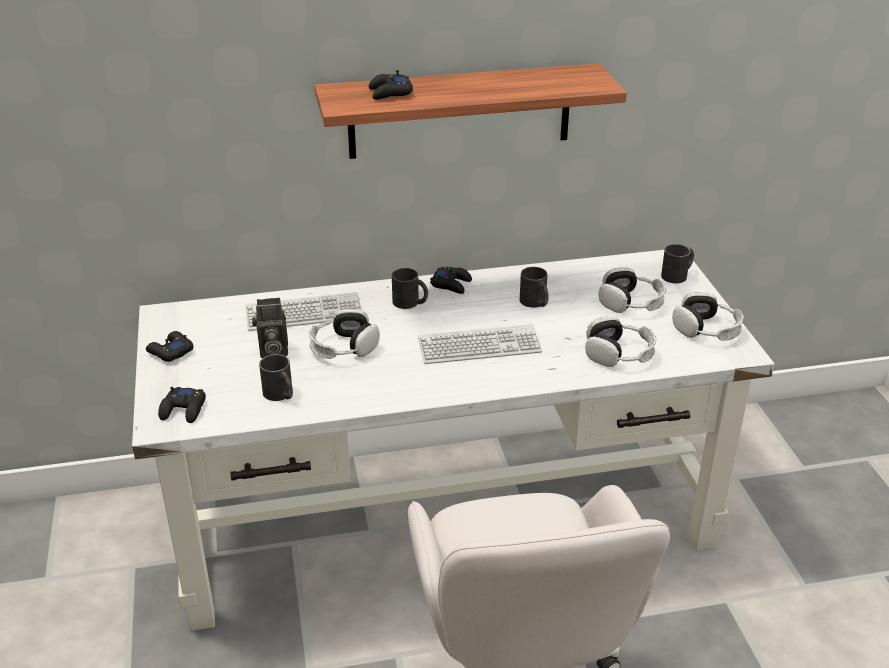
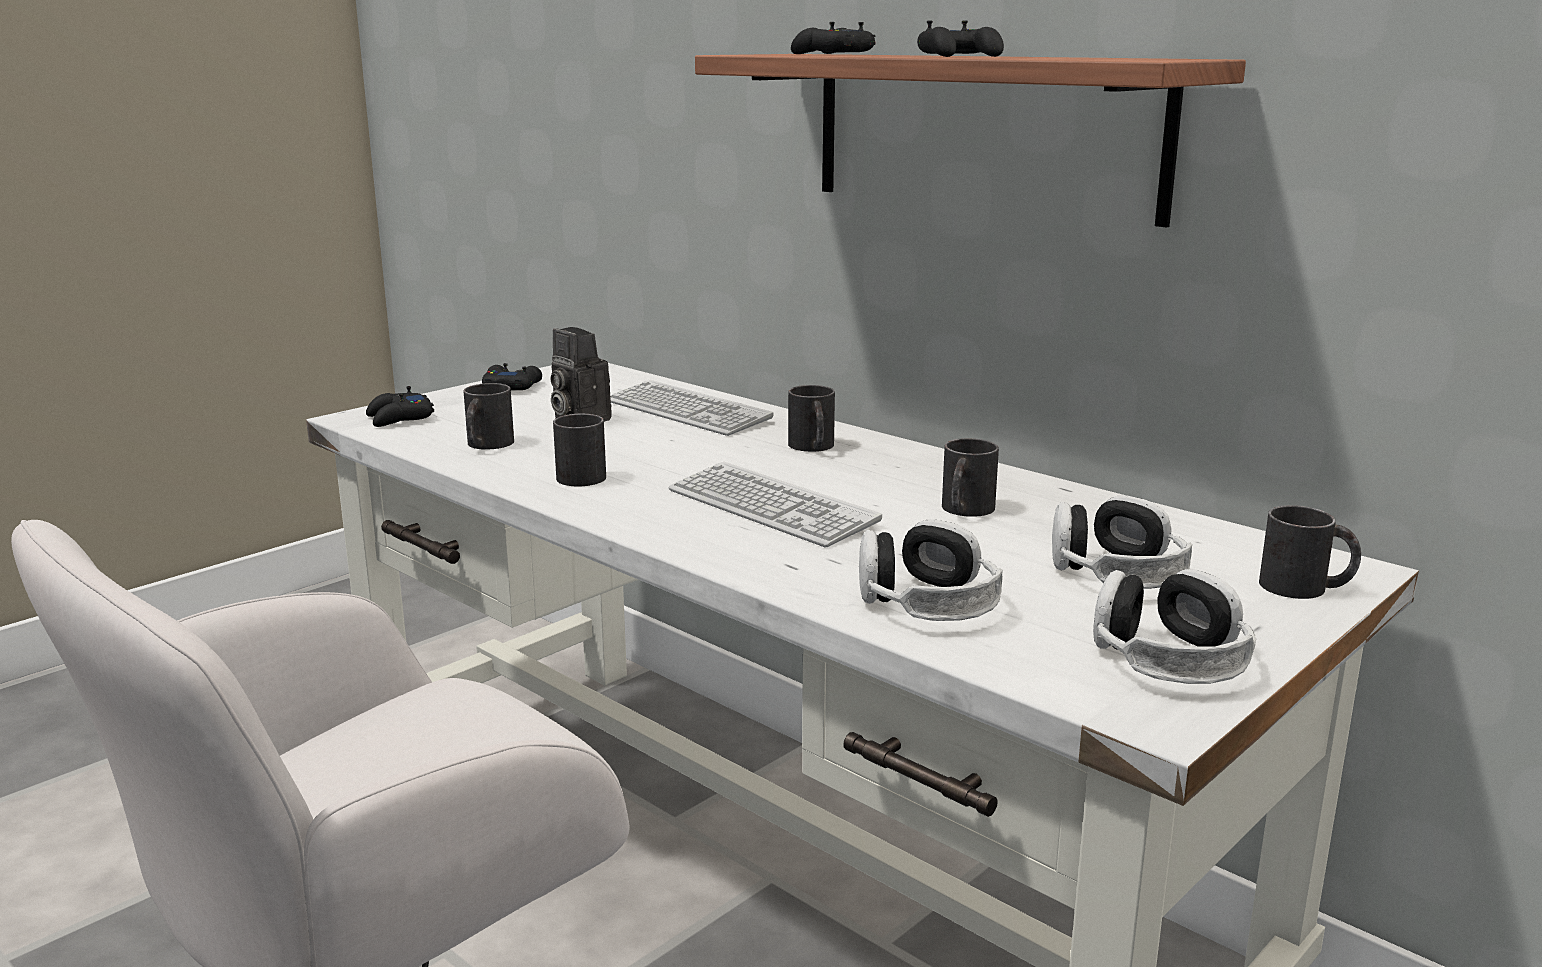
camera: 55 degrees right, 15 degrees down
headphones [309,309,380,359] -> none
black game controller [430,267,472,294] -> black game controller moved to [917,20,1004,57]
none -> black mug [553,414,606,486]

